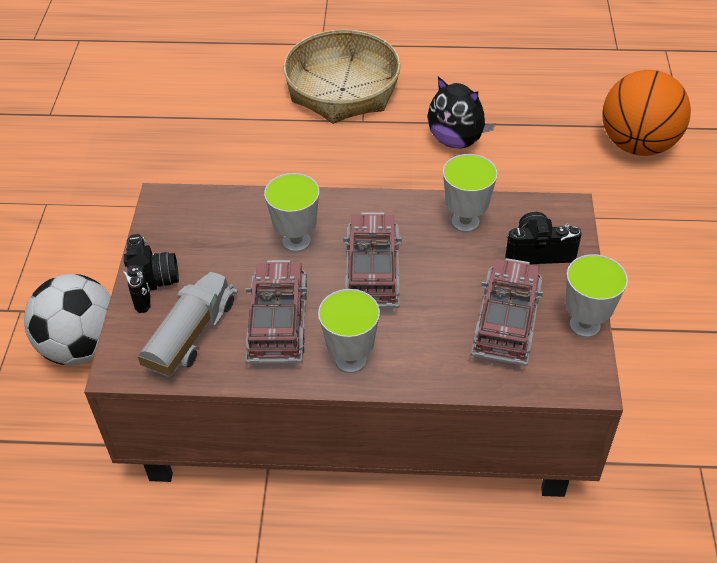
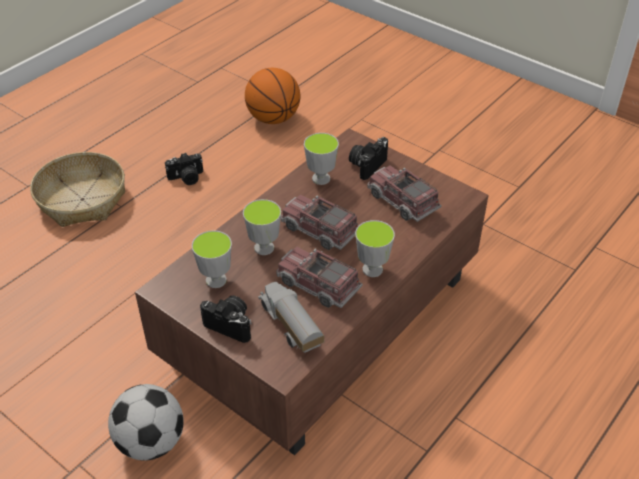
camera: 55 degrees left, 5 degrees down
plush toy [427,77,495,148] -> camera [165,153,203,185]
cup [566,254,628,338] -> cup moved to [192,230,232,288]

